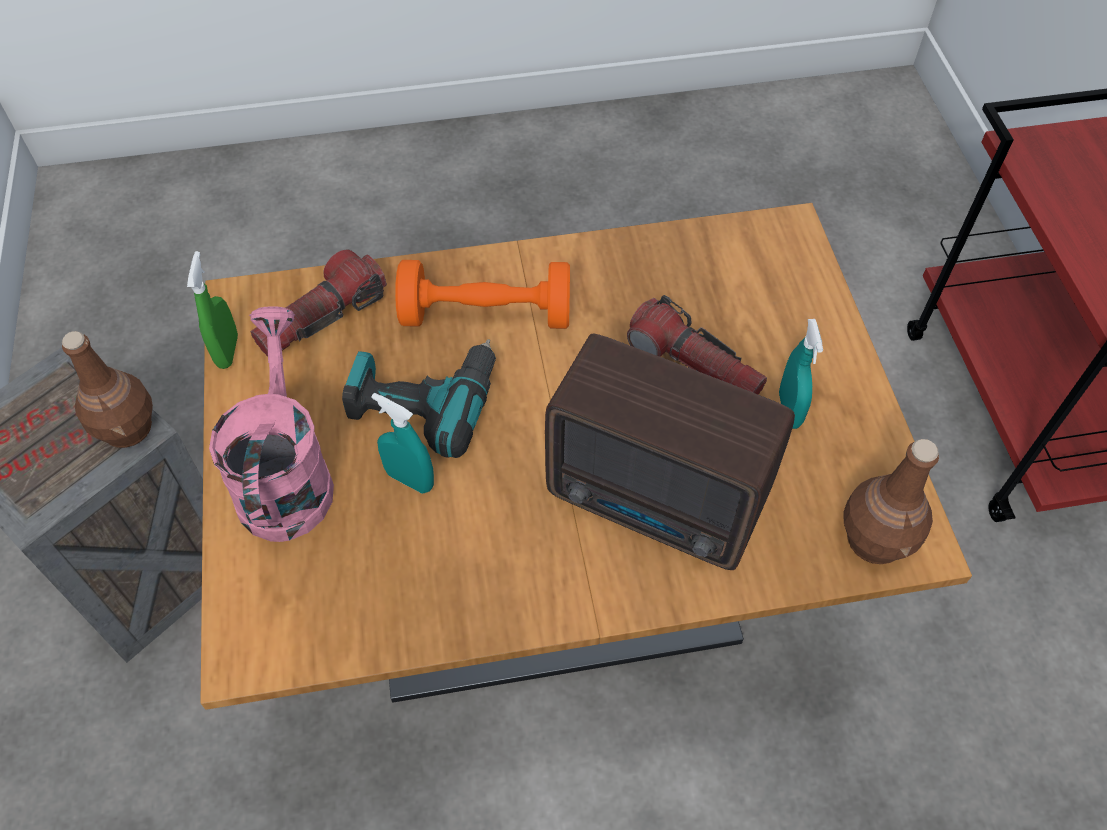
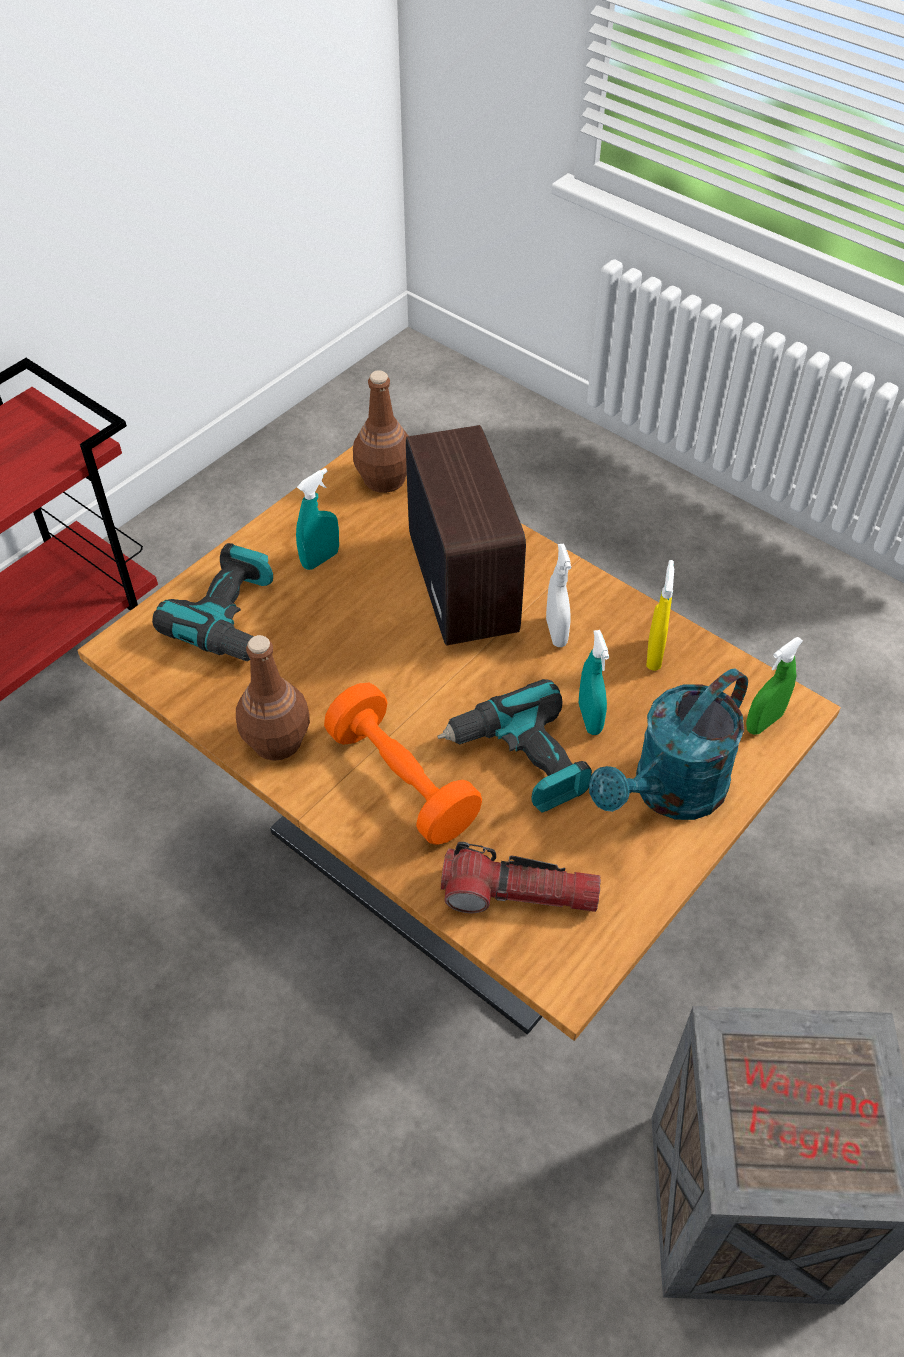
camera: 130 degrees left, 5 degrees down
brown bottle [62,331,153,448] -> brown bottle moved to [236,635,310,761]
green spray bottle [187,251,238,369] -> green spray bottle moved to [746,637,803,735]
pink watering can [209,307,334,542] -> turquoise watering can [589,668,748,820]
flashlight [627,295,767,395] -> none
none -> power drill [152,543,273,661]
none -> white spray bottle [546,544,571,647]
none -> yellow spray bottle [646,560,674,671]

